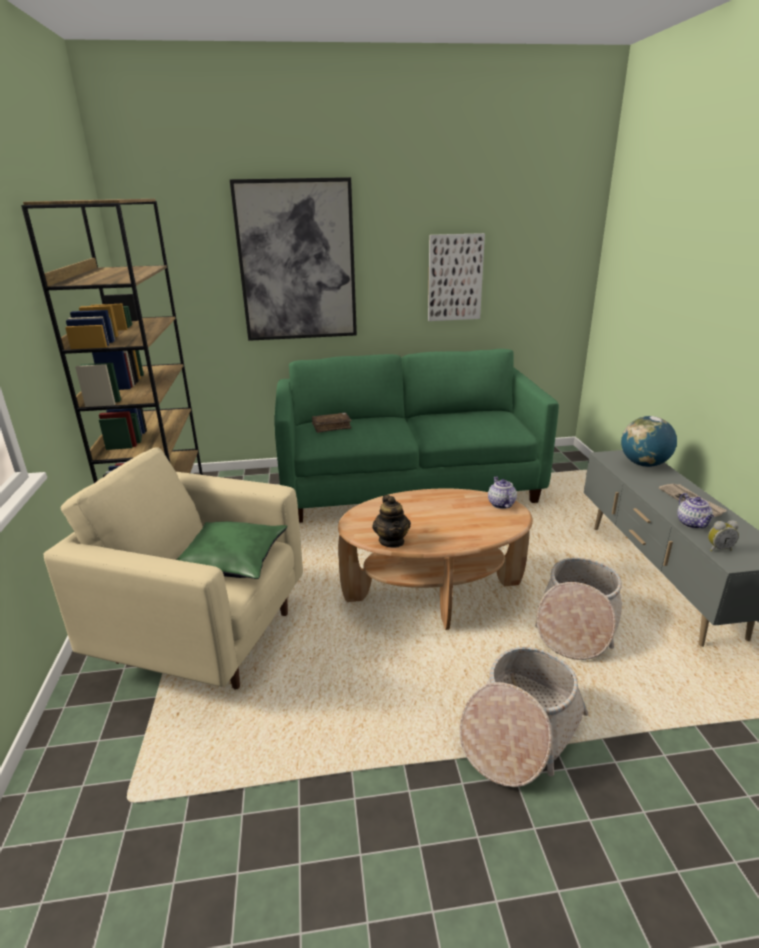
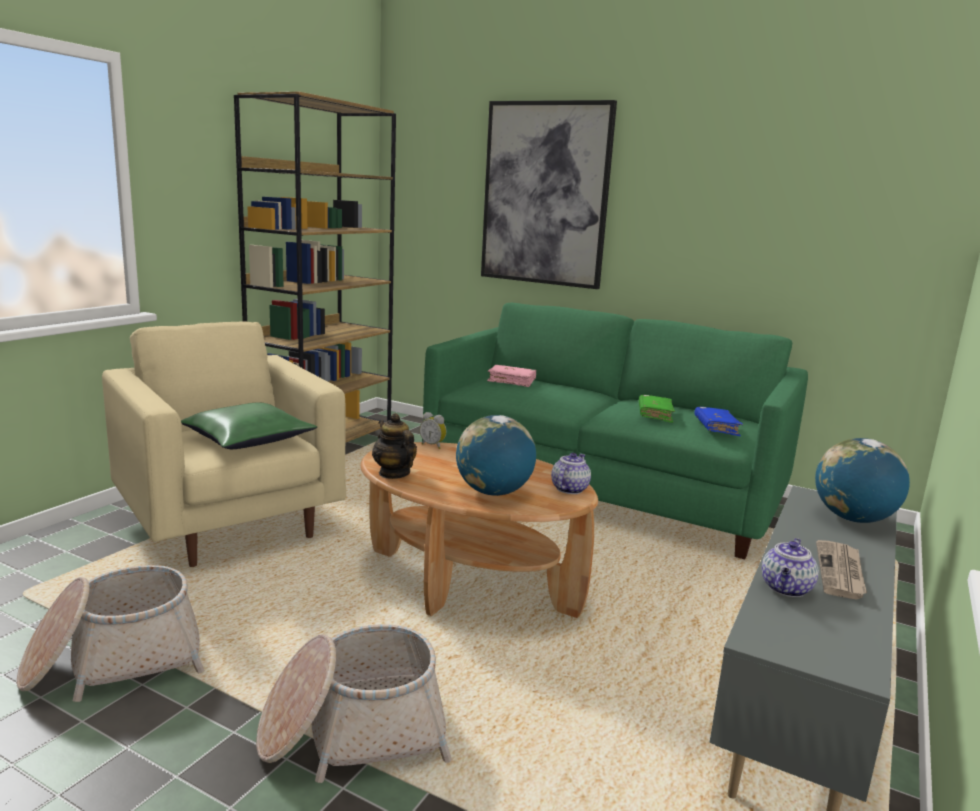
camera: 35 degrees right, 10 degrees down
brown book [312,412,352,433] -> pink book [487,365,536,387]
teapot [372,495,411,548] -> teapot turned 120 degrees clockwise [372,413,417,479]
picture [428,233,485,321] -> none
basket [535,558,622,660] -> basket moved to [17,565,205,702]
alarm clock [708,520,739,552] -> alarm clock moved to [420,412,447,449]
none -> globe [456,415,536,496]
none -> green book [639,395,675,423]
none -> blue book [694,407,743,436]

